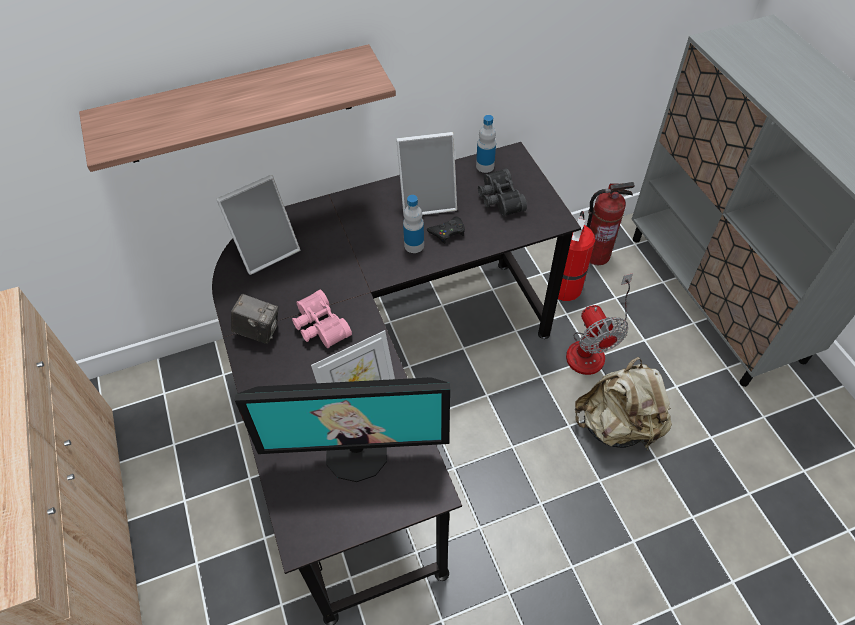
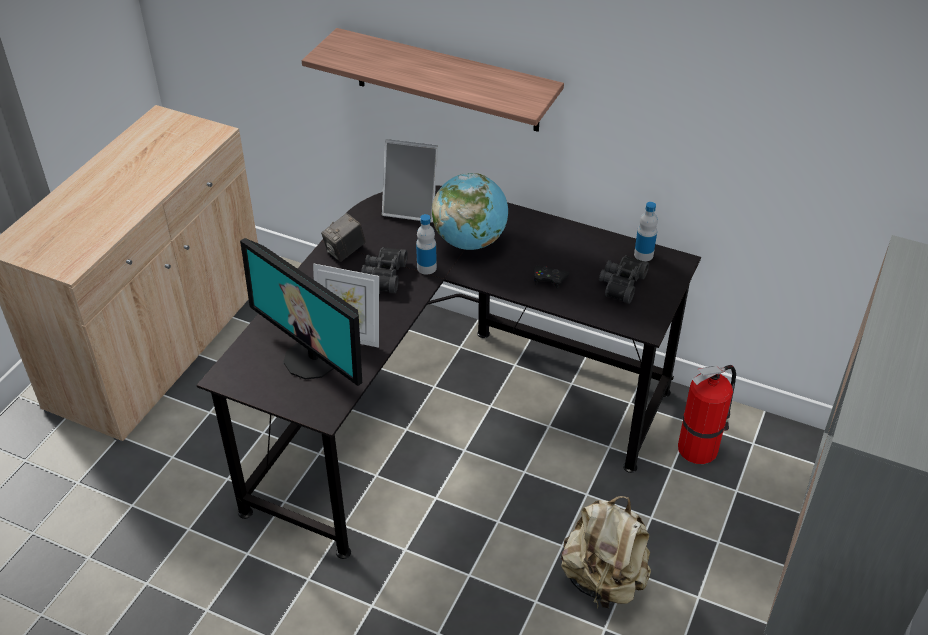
camera: 45 degrees right, 10 degrees down
camera [231,294,278,344] -> camera turned 75 degrees clockwise [321,213,366,262]
pink binoculars [292,290,352,348] -> black binoculars [361,247,408,293]
picture frame [396,132,457,215] -> none
bottle [403,195,424,253] -> bottle moved to [416,214,437,275]
fan [566,273,633,375] -> none
fire extinguisher [587,182,635,265] -> none
none -> globe [432,173,508,250]

